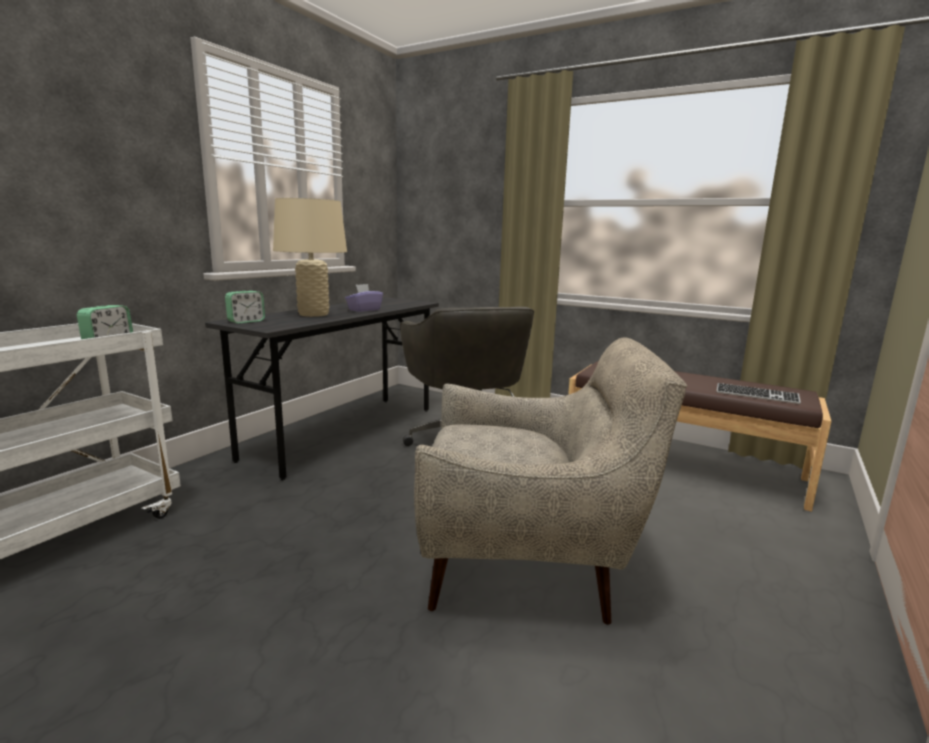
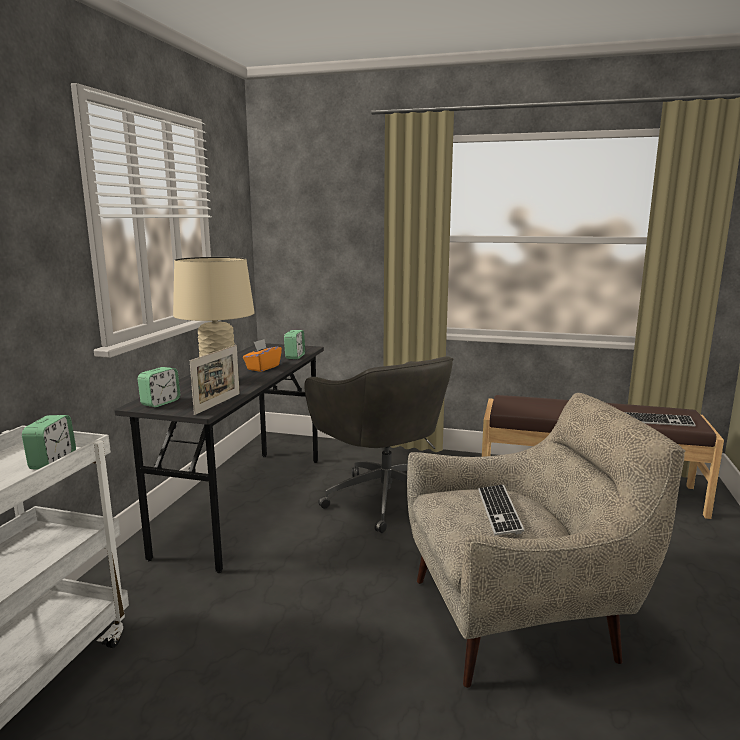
camera: 15 degrees left, 0 degrees up
purple tissue box [345,284,383,312] -> orange tissue box [243,339,282,372]
none -> picture frame [190,345,240,415]
none -> alarm clock [284,330,305,359]
none -> keyboard [478,484,524,535]

